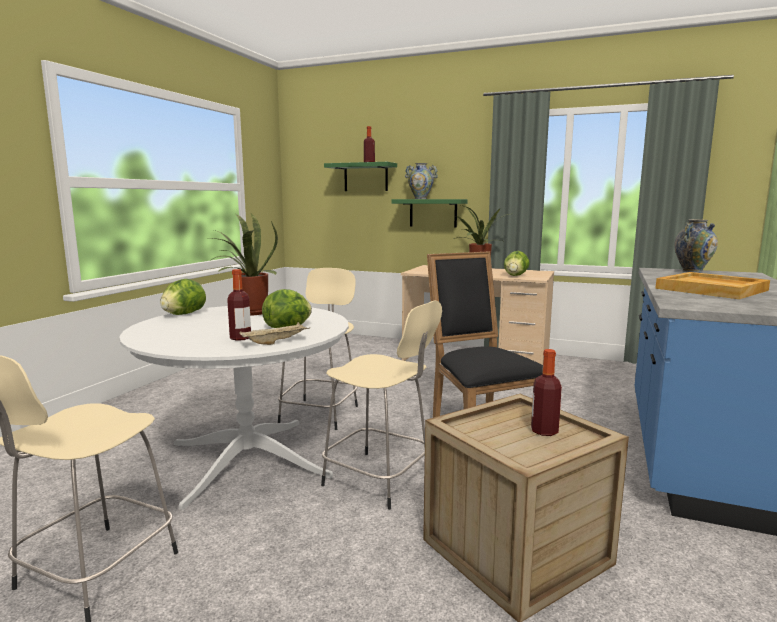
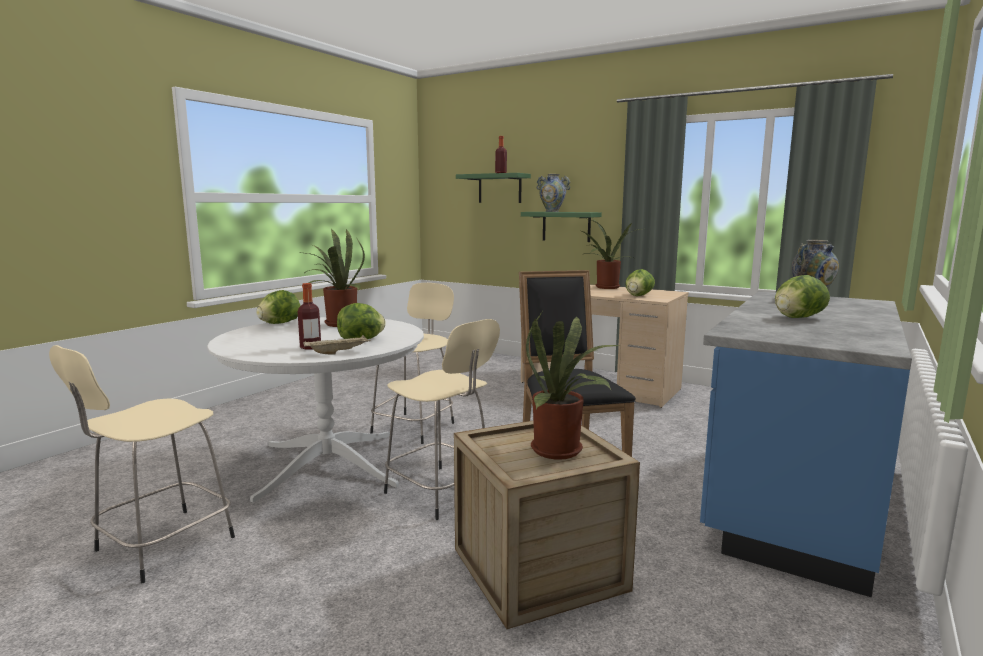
camera: 10 degrees right, 0 degrees up
bottle [531,349,562,436] -> potted plant [526,311,623,460]
beige tray [655,272,770,299] -> lettuce [775,275,830,318]

